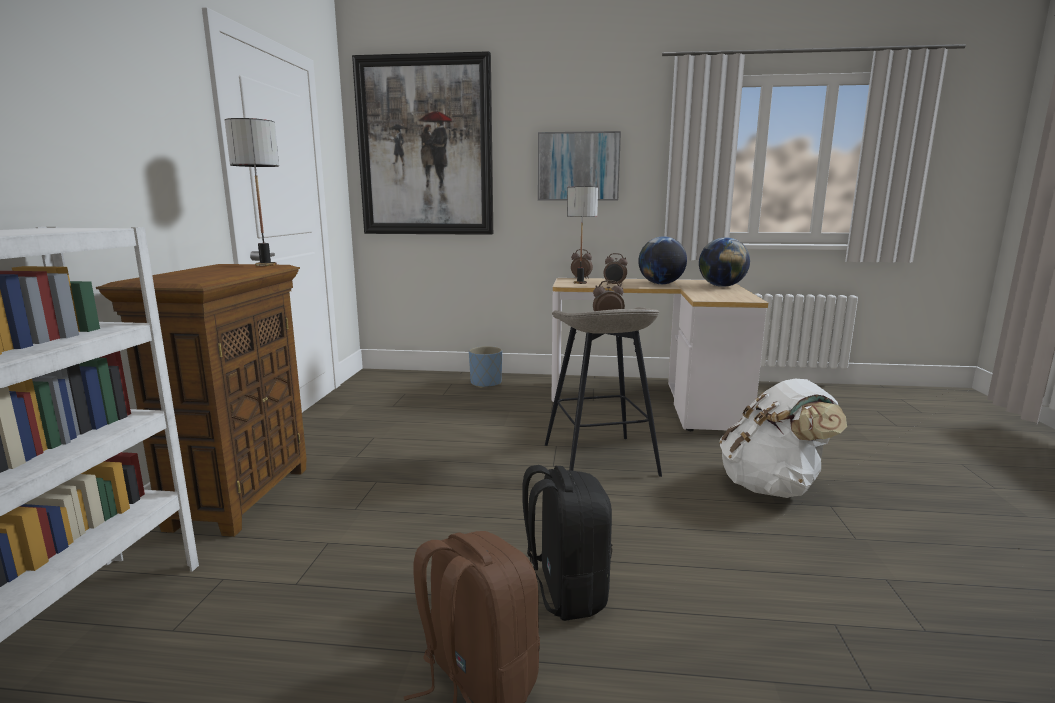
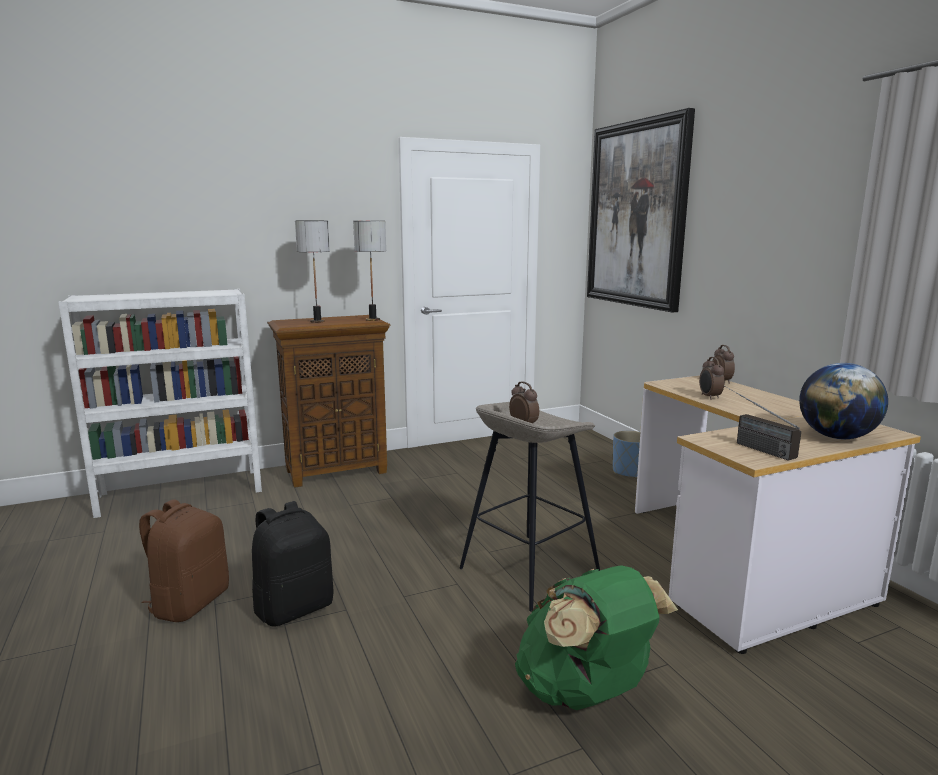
camera: 60 degrees right, 0 degrees up
picture [538,131,621,200] -> none
table lamp [567,187,598,284] -> table lamp moved to [295,221,330,323]
globe [638,236,687,284] -> none
white backpack [719,379,847,498] -> green backpack [515,565,678,710]
none -> radio [724,385,801,461]

